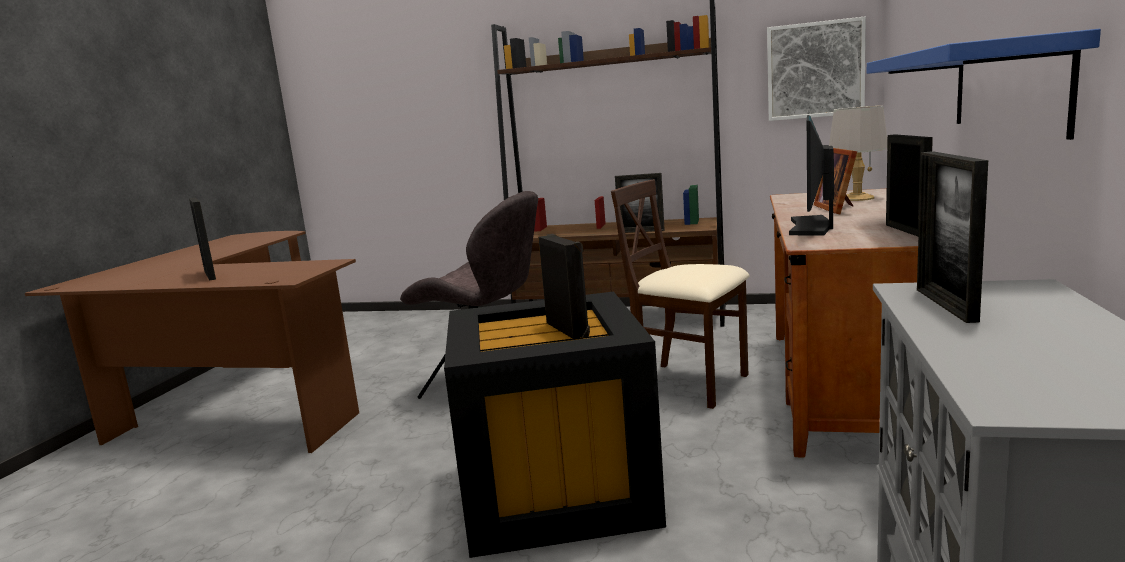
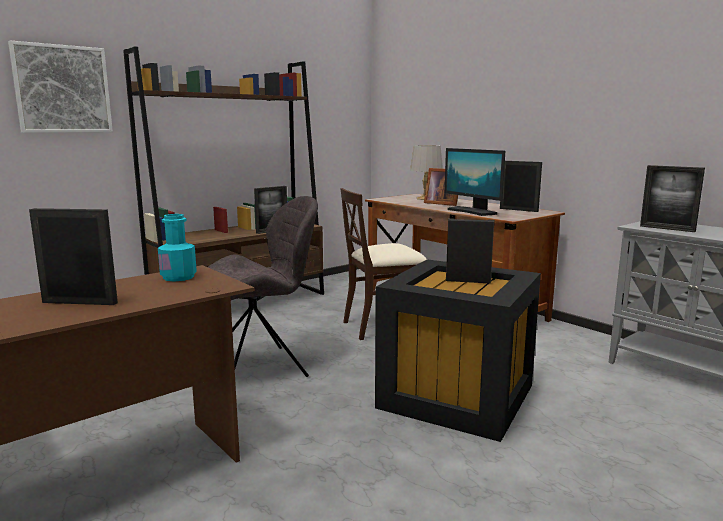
camera: 55 degrees left, 0 degrees up
picture [767,17,866,121] -> picture moved to [8,40,113,133]
blue shelf [867,29,1101,140] -> none
none -> turquoise bottle [158,214,197,282]

